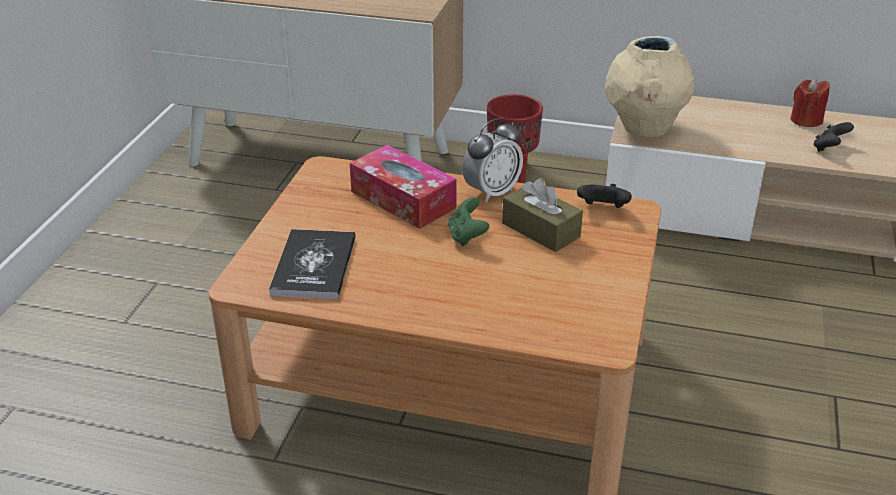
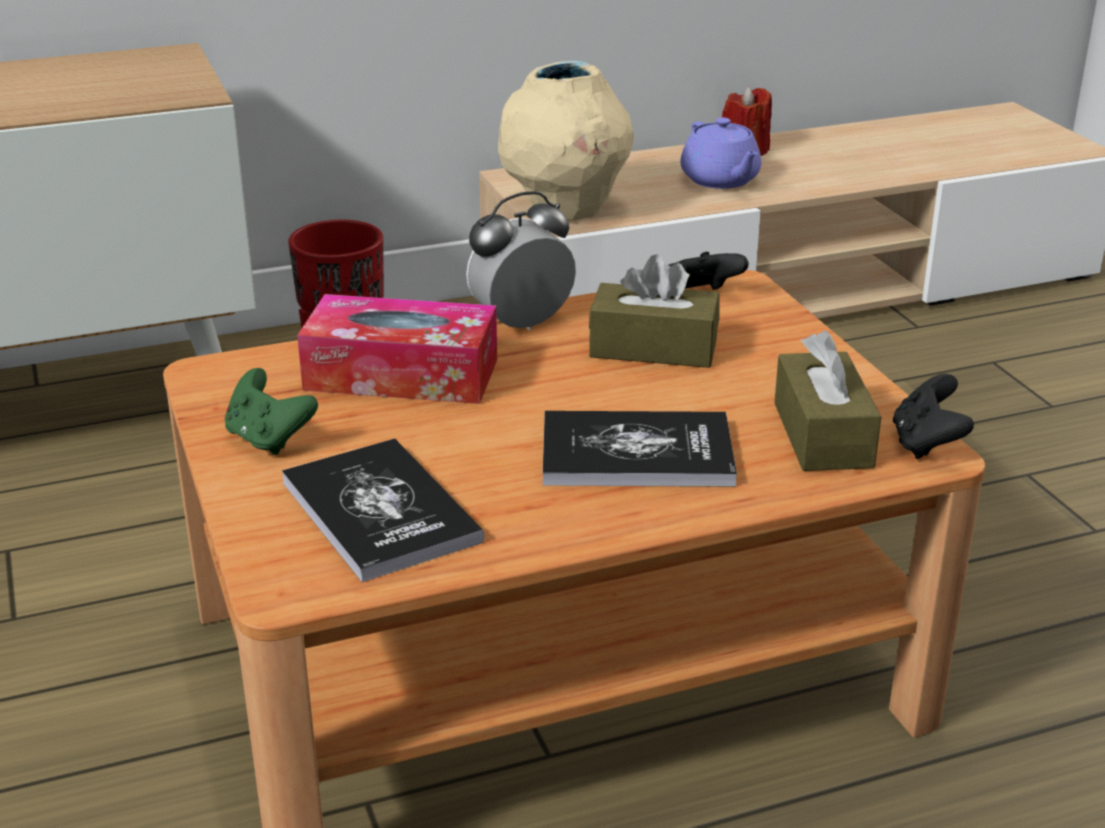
camera: 35 degrees left, 5 degrees down
green game controller [448,197,489,246] -> green game controller moved to [225,368,318,455]
alarm clock [462,118,523,203] -> alarm clock turned 135 degrees counterclockwise [466,191,576,330]
black game controller [813,122,854,152] -> black game controller moved to [893,374,974,459]
none -> book [543,411,737,487]
none -> purple teapot [680,118,761,189]
none -> brown tissue box [774,331,881,471]

